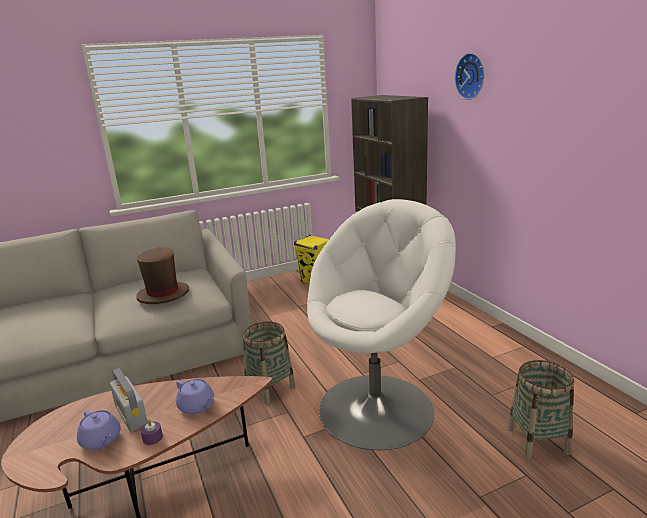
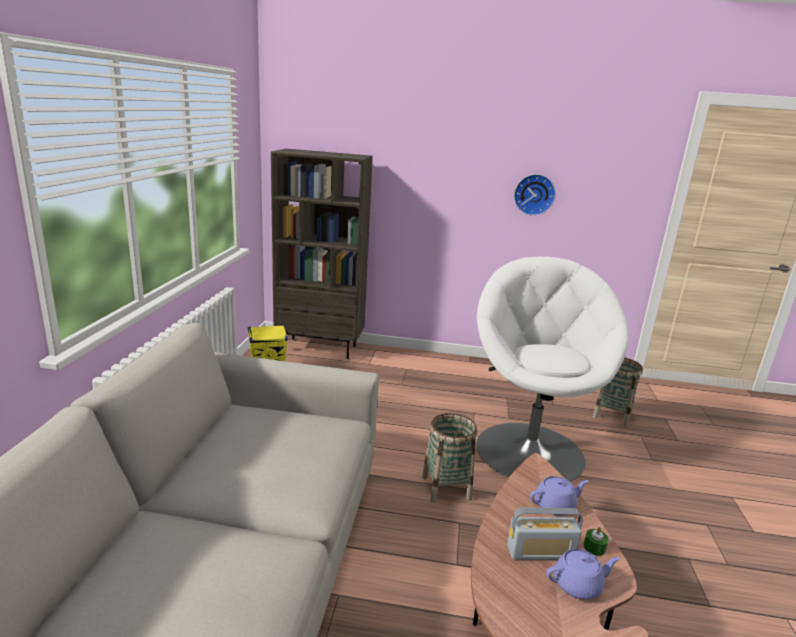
camera: 60 degrees left, 0 degrees up
brown hat [136,247,189,304] -> none
purple candle [140,419,163,445] -> green candle [584,527,608,556]
wall clock [455,53,484,100] -> wall clock moved to [514,174,556,216]

